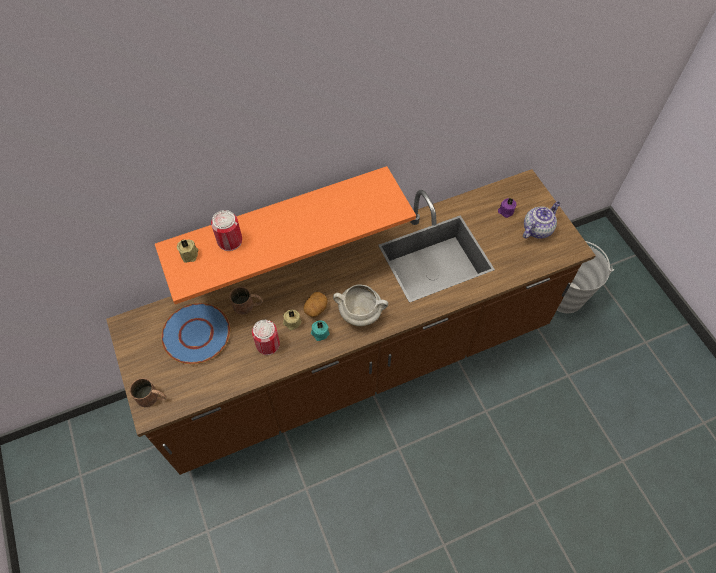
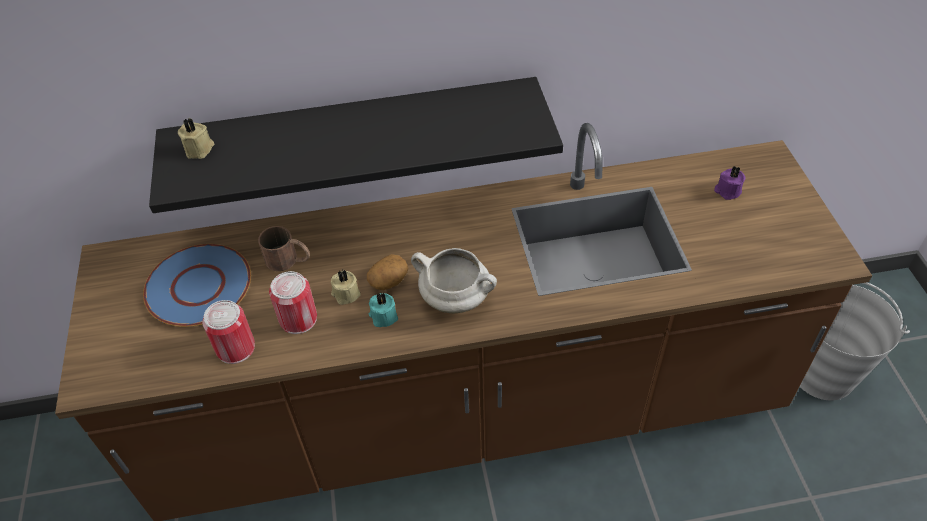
camera: 15 degrees right, 10 degrees down
brown mug [130,378,167,407] -> none
orange shelf [155,166,416,304] -> black shelf [149,77,563,213]
can [211,210,242,251] -> can moved to [202,300,255,364]
teapot [523,201,560,239] -> none

